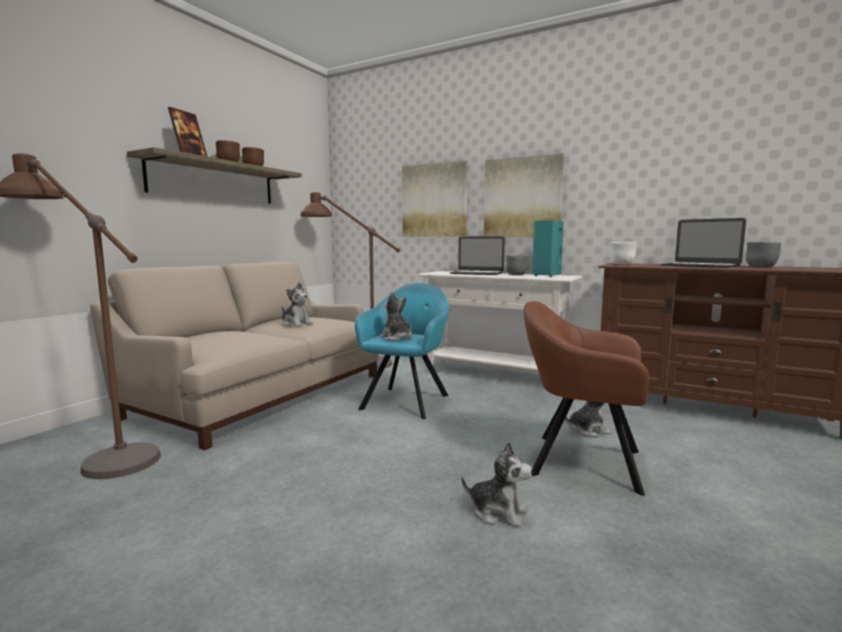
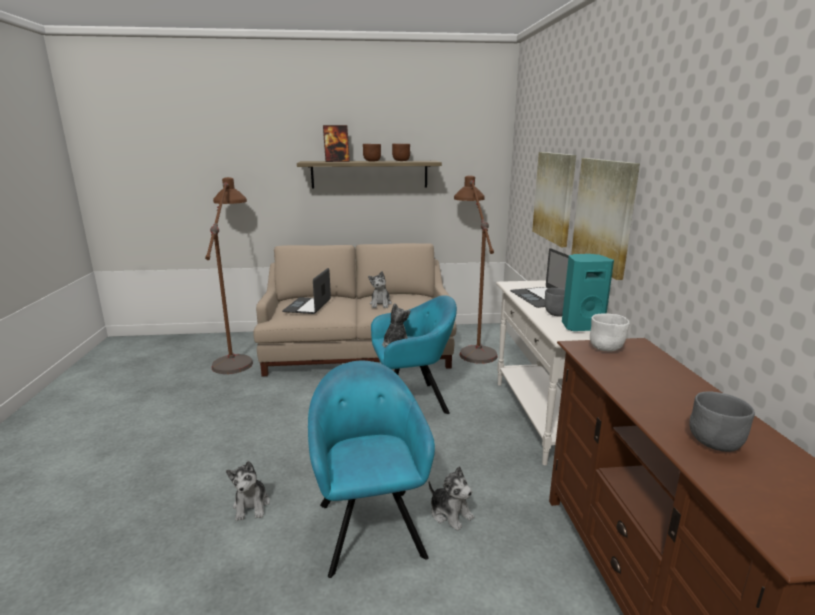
camera: 55 degrees right, 10 degrees up
brown armchair [524,301,649,496] -> turquoise armchair [308,361,435,578]
laptop [661,218,746,268] -> laptop moved to [282,268,331,314]

